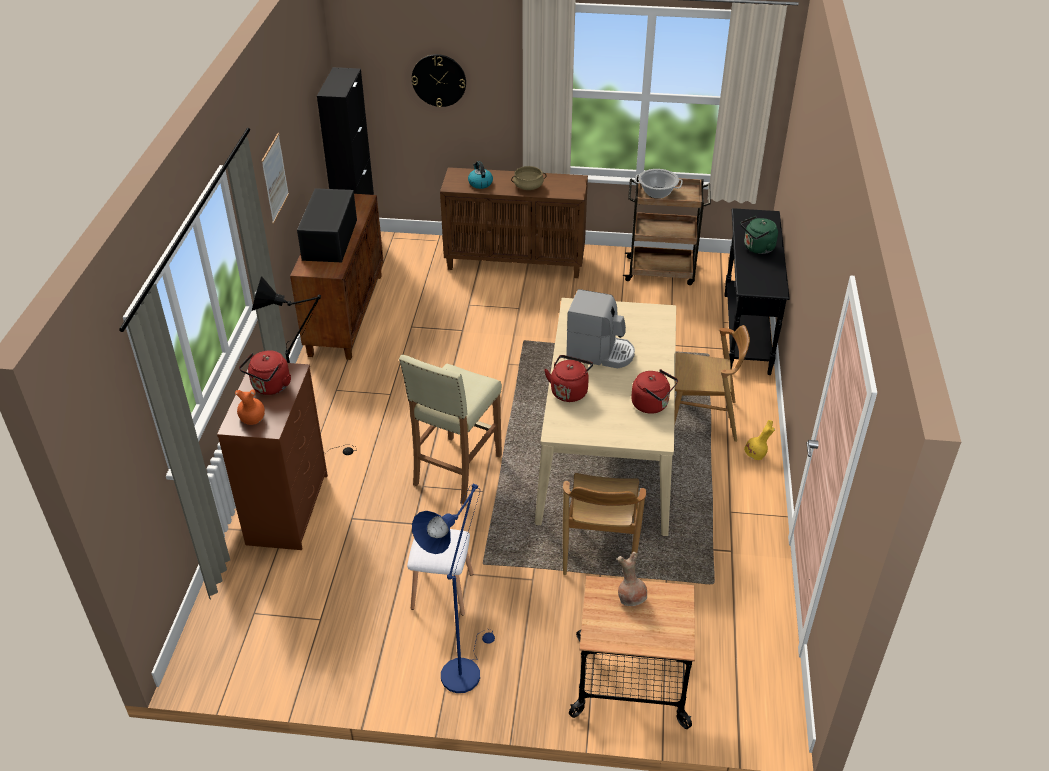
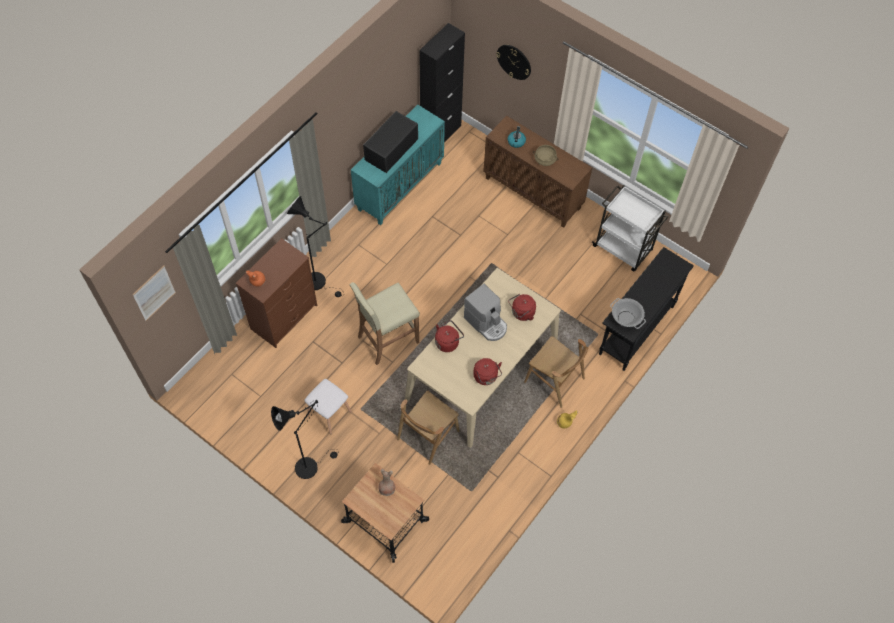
camera: 30 degrees right, 20 degrees up
red kettle [239,350,291,395] -> red kettle moved to [508,294,536,321]
picture [261,133,289,224] -> picture moved to [132,266,176,321]
brown cabinet [290,194,384,360] -> turquoise cabinet [351,105,445,225]
blue floor lamp [412,483,495,693] -> black floor lamp [271,400,337,479]
brown cart [623,175,711,285] -> white cart [592,185,668,271]
cooking pot [634,169,683,199] -> cooking pot moved to [610,298,646,329]
green kettle [740,216,778,254] -> none

